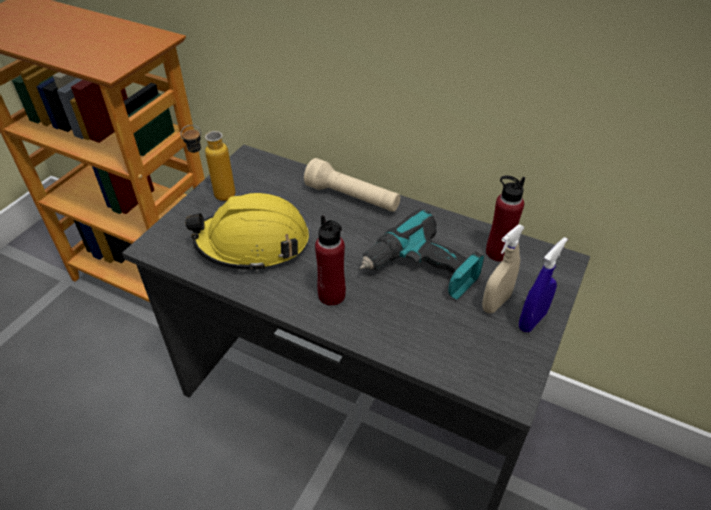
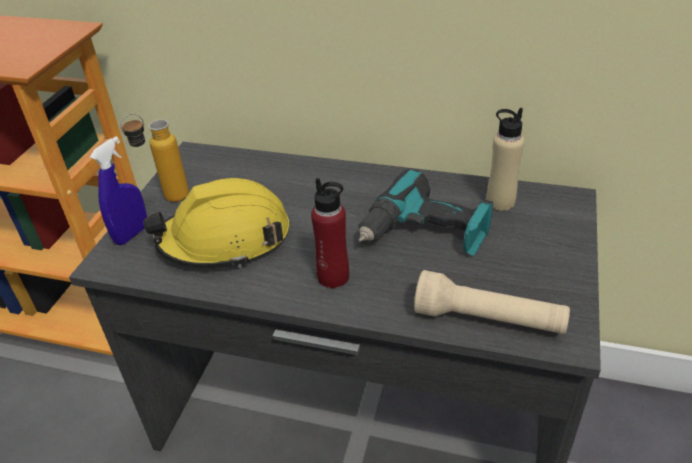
camera: 10 degrees left, 5 degrees down
beige flashlight [304,158,400,212] -> beige flashlight moved to [414,270,570,334]
beige spray bottle [482,224,525,313] -> none
red bottle [486,175,525,262] -> beige bottle [486,108,525,211]
blue spray bottle [519,237,568,332] -> blue spray bottle moved to [90,136,147,245]

